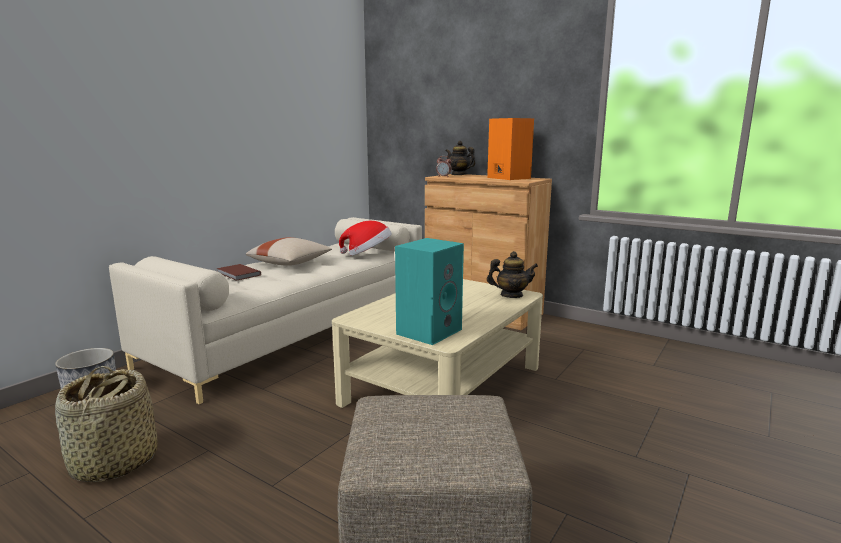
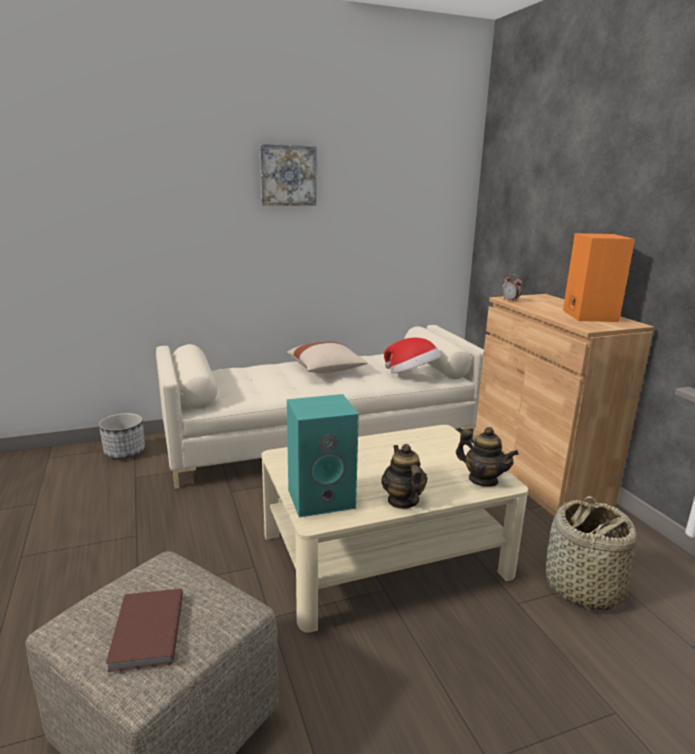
camera: 35 degrees right, 5 degrees up
basket [55,366,158,482] -> basket moved to [546,496,637,610]
brown book [217,264,261,281] -> brown book moved to [106,589,183,672]
teapot [446,141,475,175] -> teapot moved to [381,444,427,509]
none -> picture [260,144,316,205]

